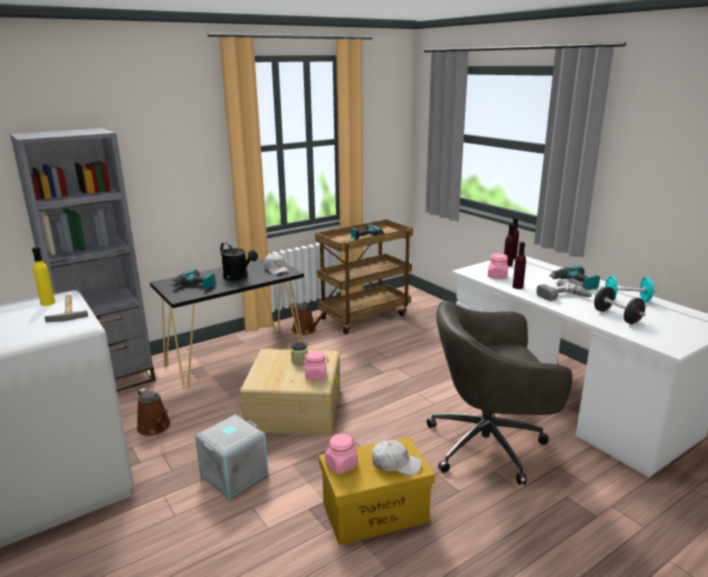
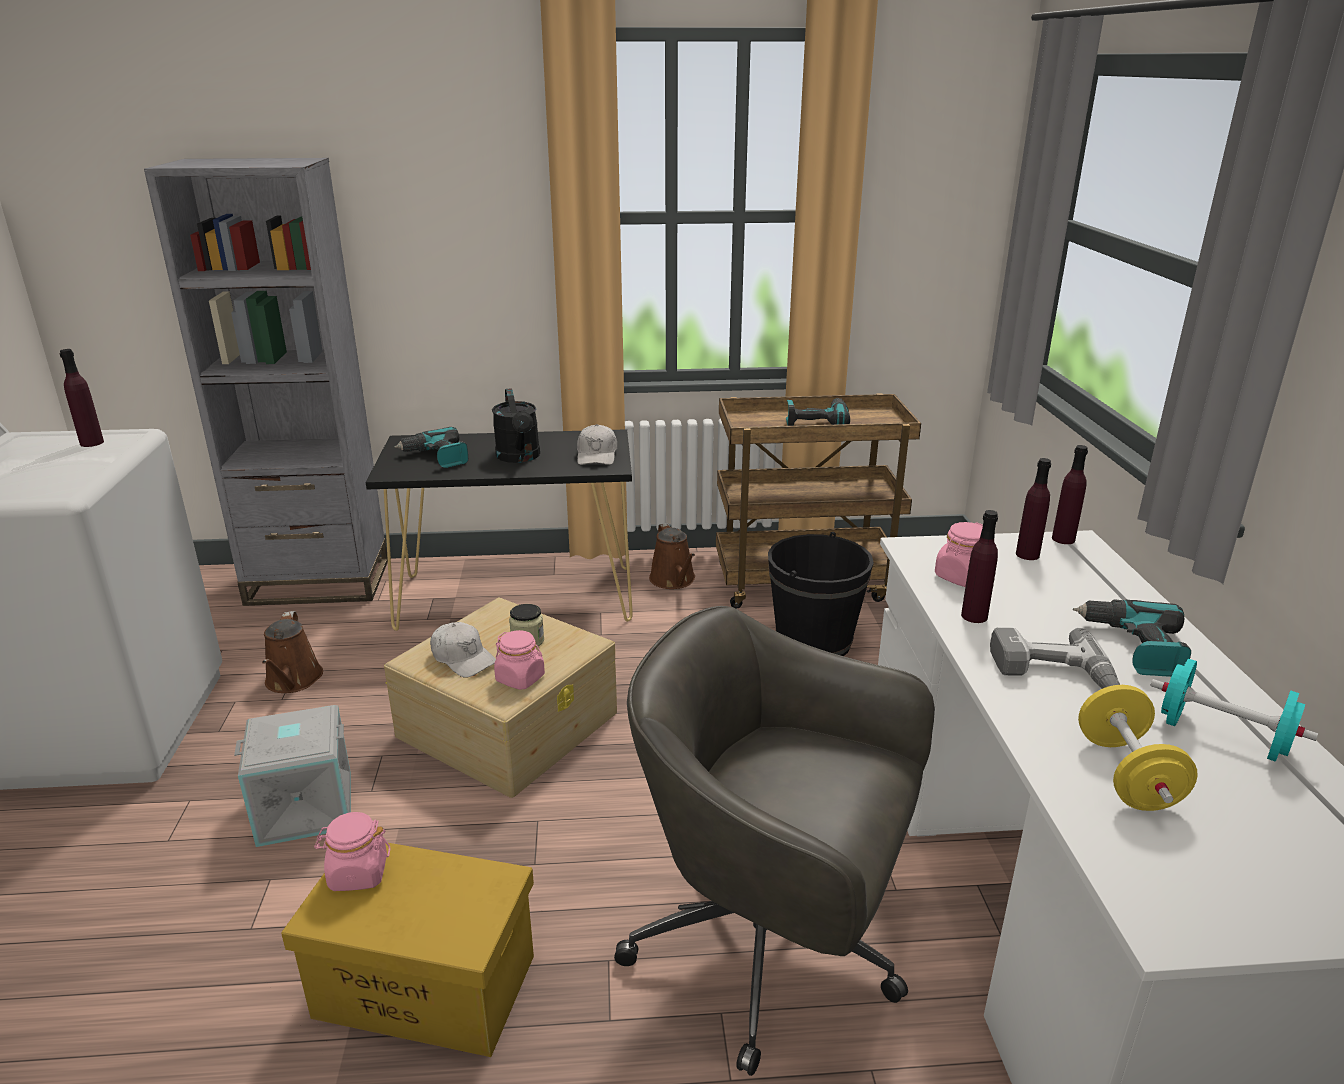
camera: 30 degrees right, 5 degrees up
yellow bottle [32,247,55,306] -> purple bottle [60,349,104,447]
hammer [45,295,88,323] -> none
white cap [372,440,422,475] -> white cap moved to [430,622,496,678]
black dumbbell [594,286,645,324] -> yellow dumbbell [1078,685,1198,811]
none -> black bucket [768,532,874,656]

